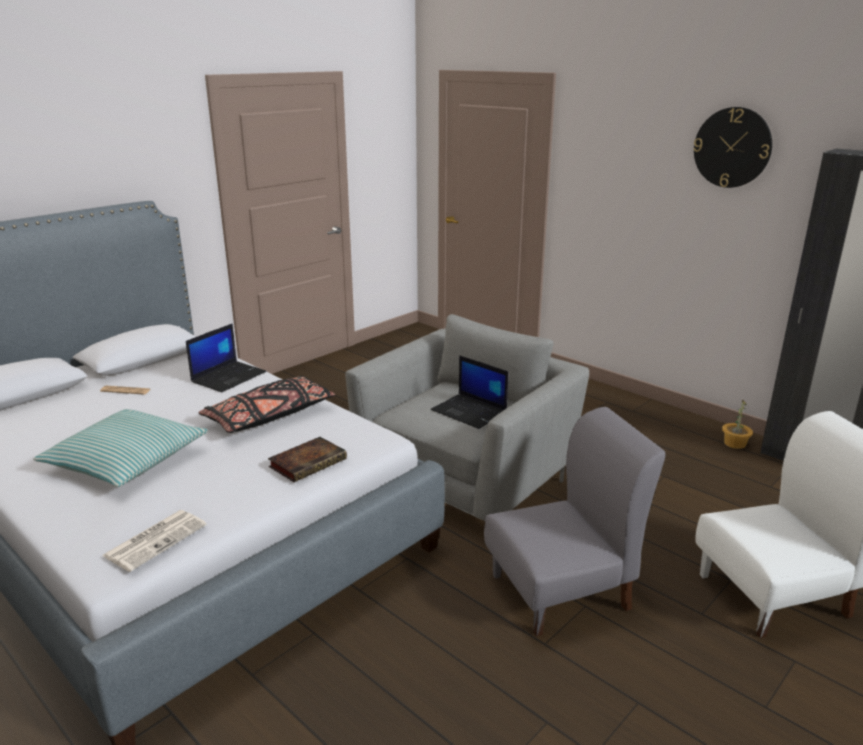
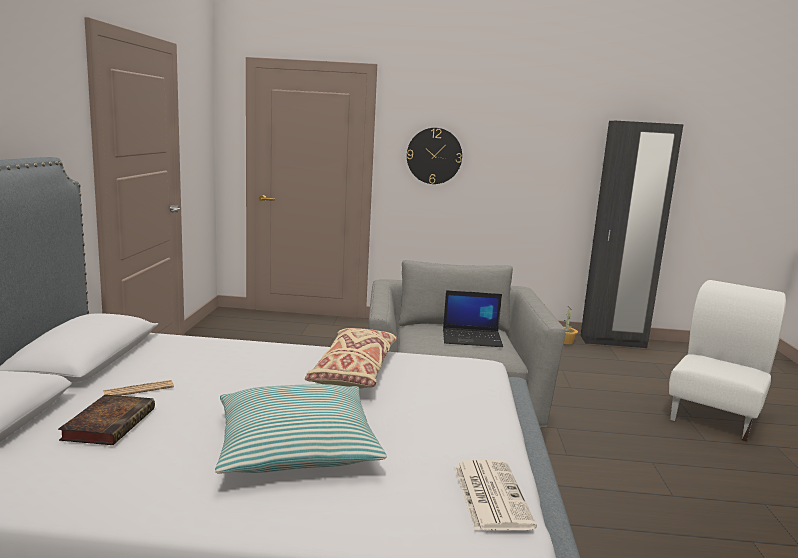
camera: 40 degrees left, 10 degrees down
laptop [186,323,266,392] -> none
black pillow [198,376,335,433] -> beige pillow [305,328,398,389]
book [268,437,347,482] -> book moved to [58,394,155,445]
grey chair [484,407,666,636] -> none
wall clock [693,107,772,188] -> wall clock moved to [407,128,462,184]

